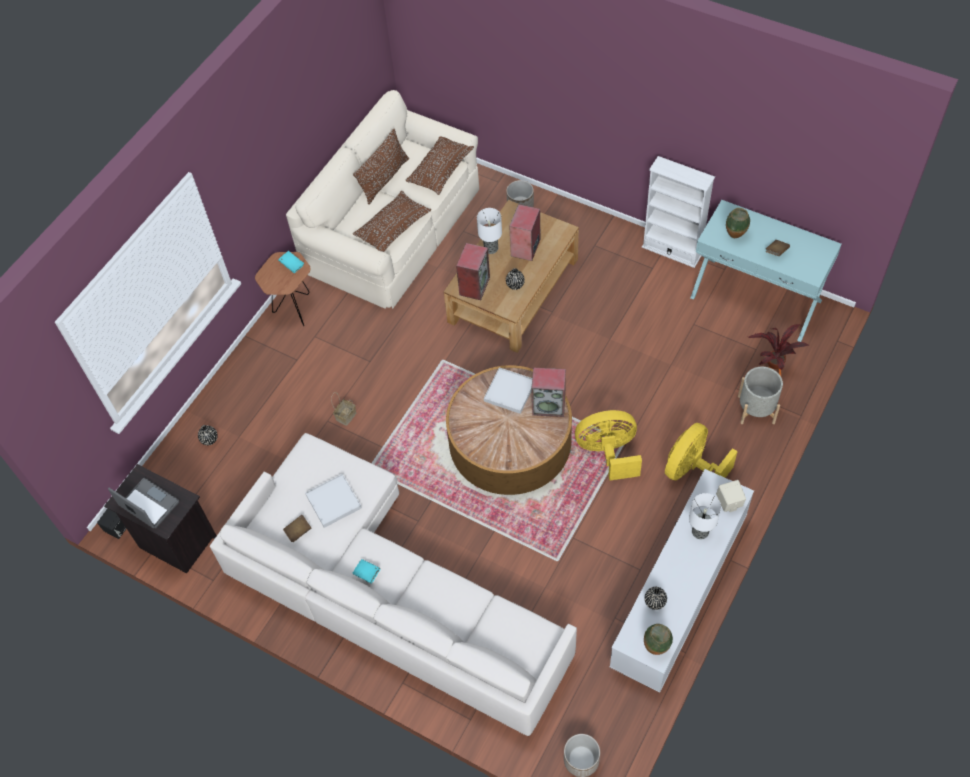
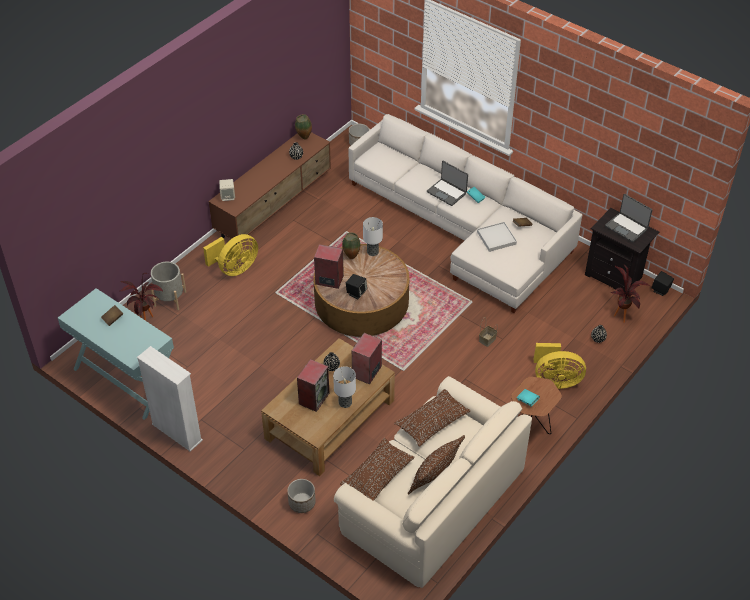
camera: 175 degrees left, 10 degrees down
white tray [484,367,532,414] -> black speaker [346,274,367,300]
yellow fan [575,410,642,481] -> yellow fan moved to [534,343,586,389]
white tv stand [609,469,754,693] -> brown tv stand [208,132,331,244]
table lamp [689,493,721,539] -> table lamp moved to [363,217,383,256]
vase [726,208,750,238] -> vase moved to [342,232,360,259]
none -> laptop [427,161,468,206]
none -> potted plant [611,264,650,323]

